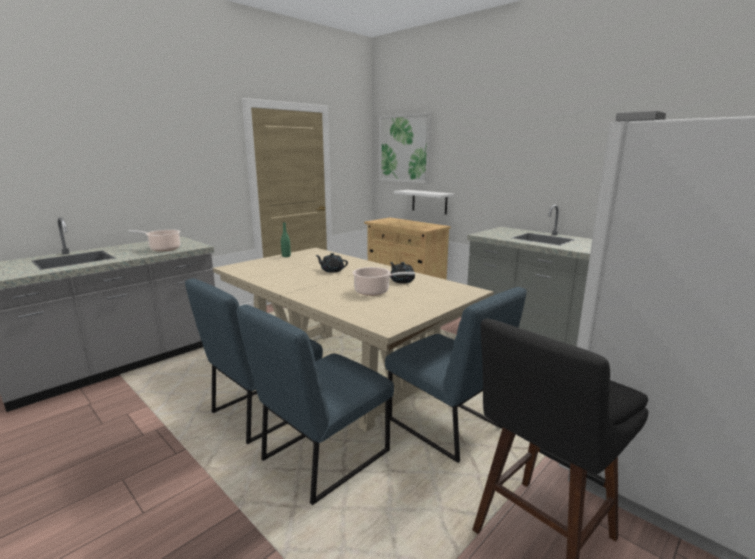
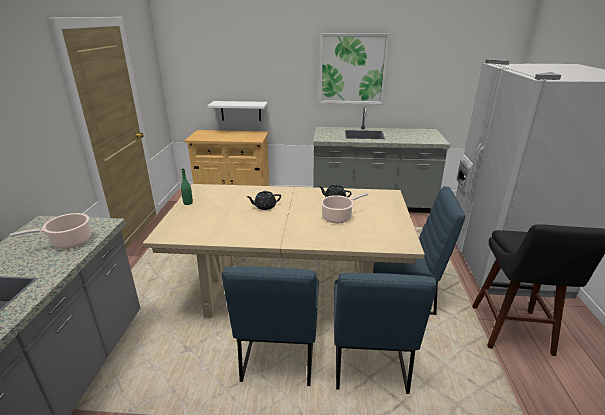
camera: 40 degrees left, 10 degrees up
picture [379,112,432,184] -> picture moved to [319,34,390,104]

